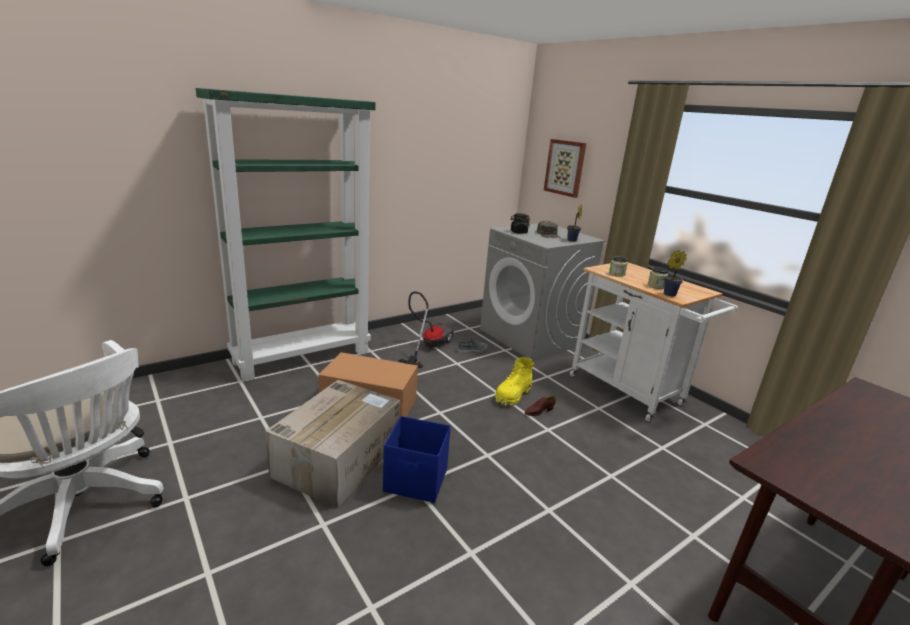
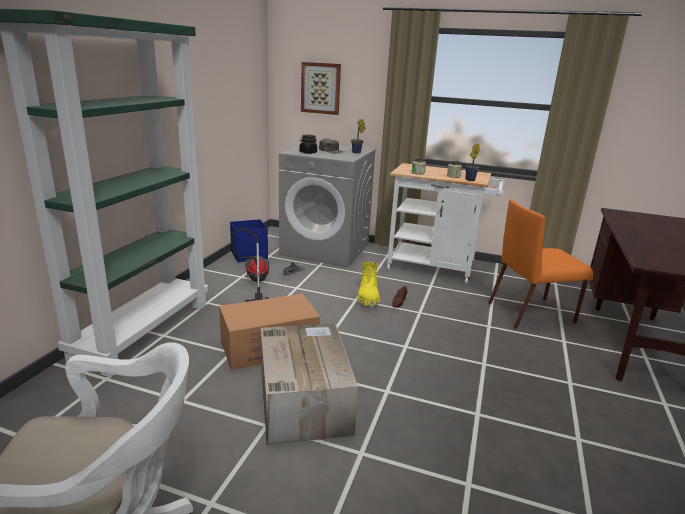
camera: 35 degrees left, 0 degrees up
blue storage box [383,416,451,503] -> blue storage box moved to [230,219,268,262]
none -> orange chair [488,199,593,329]

